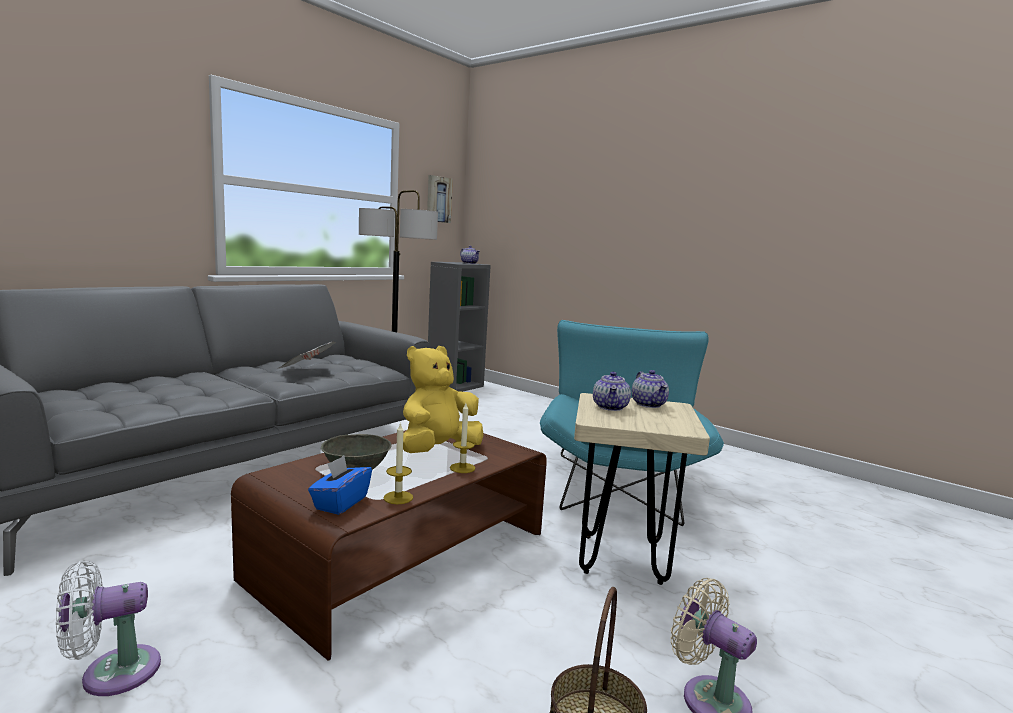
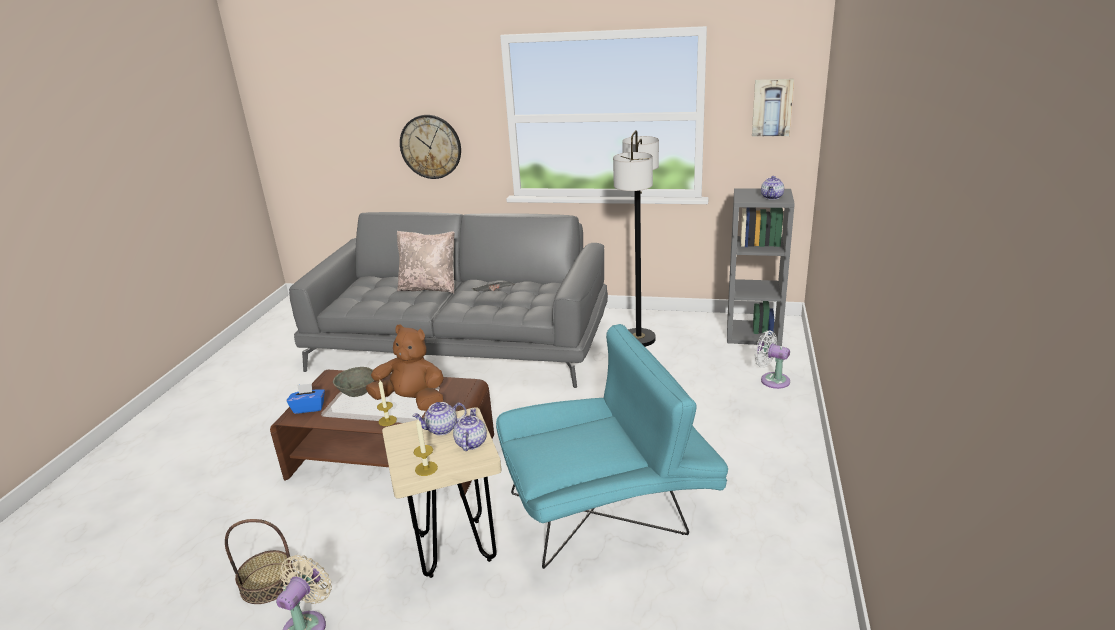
camera: 65 degrees right, 15 degrees up
white fan [56,560,161,696] -> white fan moved to [755,331,790,389]
candle [383,422,413,504] -> candle moved to [414,419,438,476]
yellow plush toy [403,346,484,453] -> brown plush toy [366,324,444,411]
teapot [632,370,669,408] -> teapot turned 135 degrees clockwise [453,408,487,451]
none -> beige pillow [397,231,455,293]
none -> wall clock [400,115,461,179]

